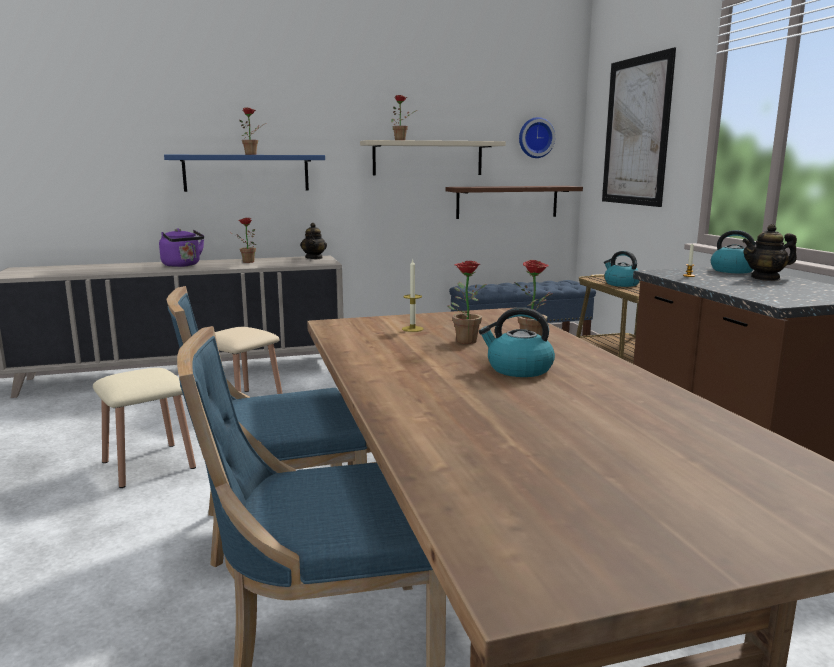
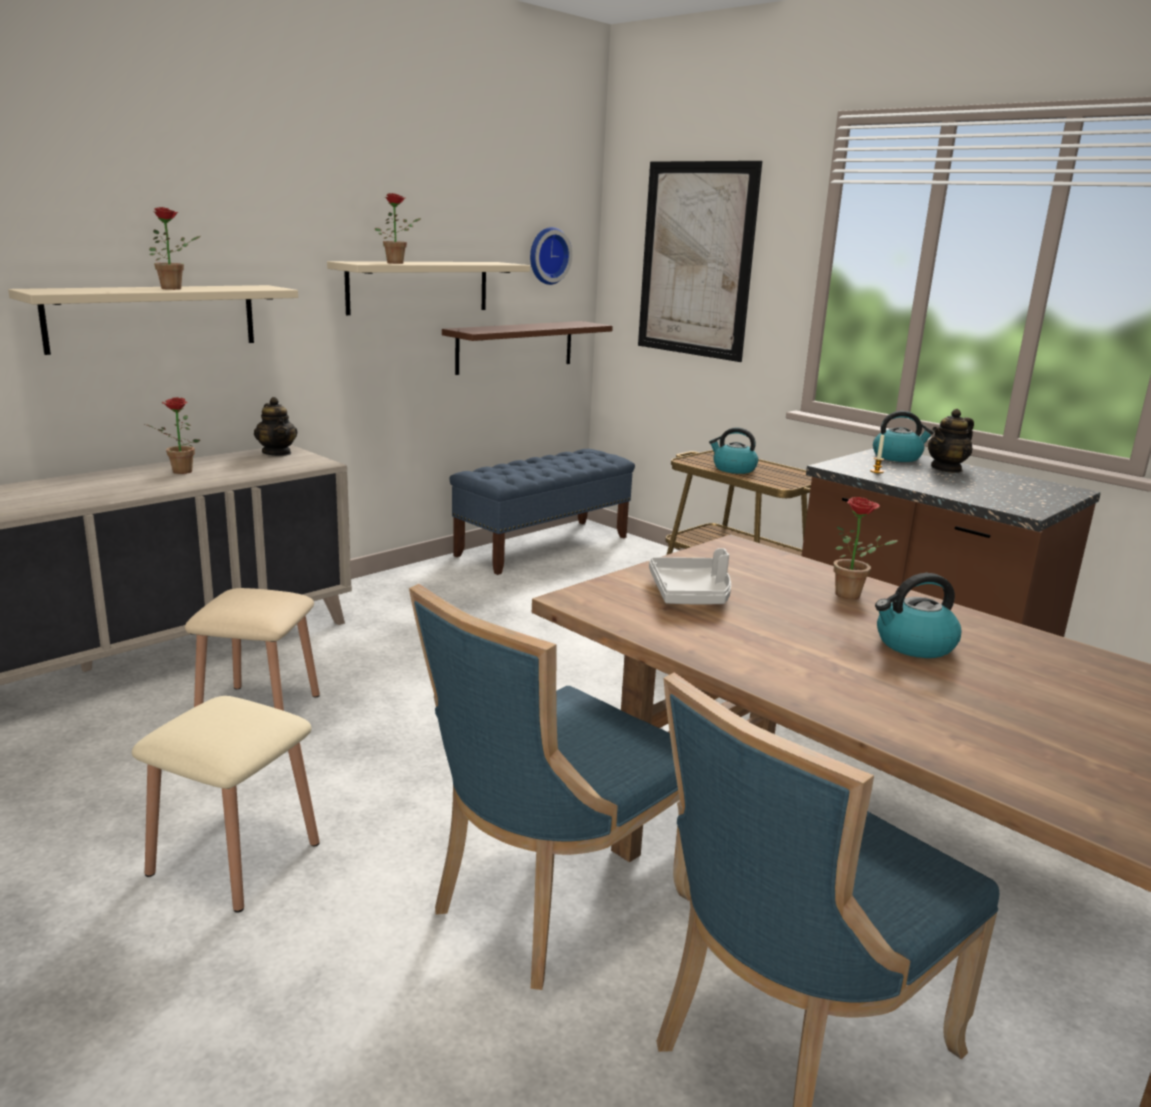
camera: 30 degrees left, 5 degrees up
purple kettle [159,228,204,267] -> none
blue shelf [164,155,325,192] -> beige shelf [8,285,298,355]
candle [402,259,423,332] -> grey tray [649,548,731,605]
potted plant [448,261,486,344] -> none

